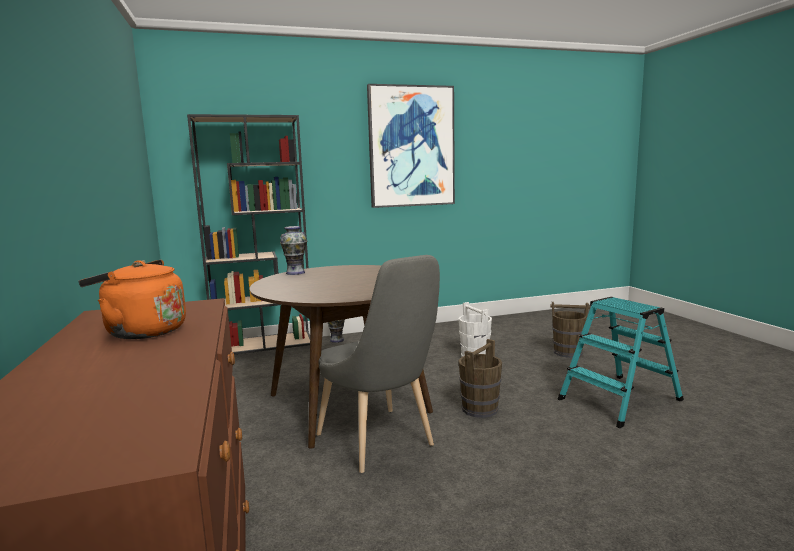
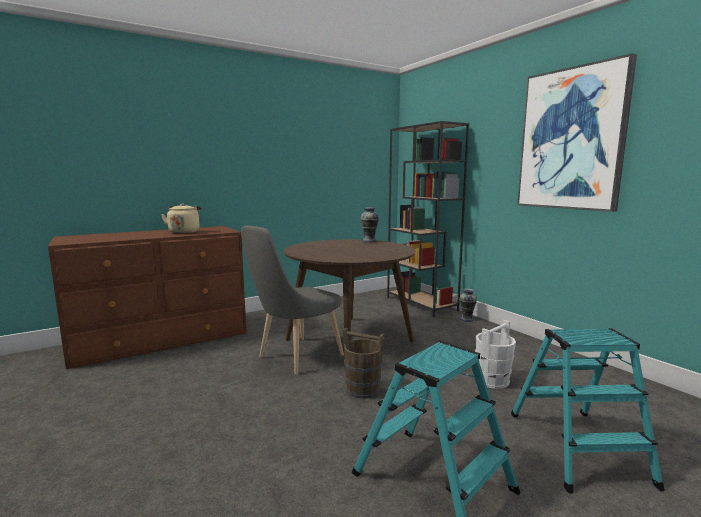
camera: 75 degrees right, 0 degrees up
orange kettle [79,260,186,339] -> beige kettle [161,203,202,233]
brown bucket [550,302,590,358] -> turquoise step ladder [511,328,665,493]

